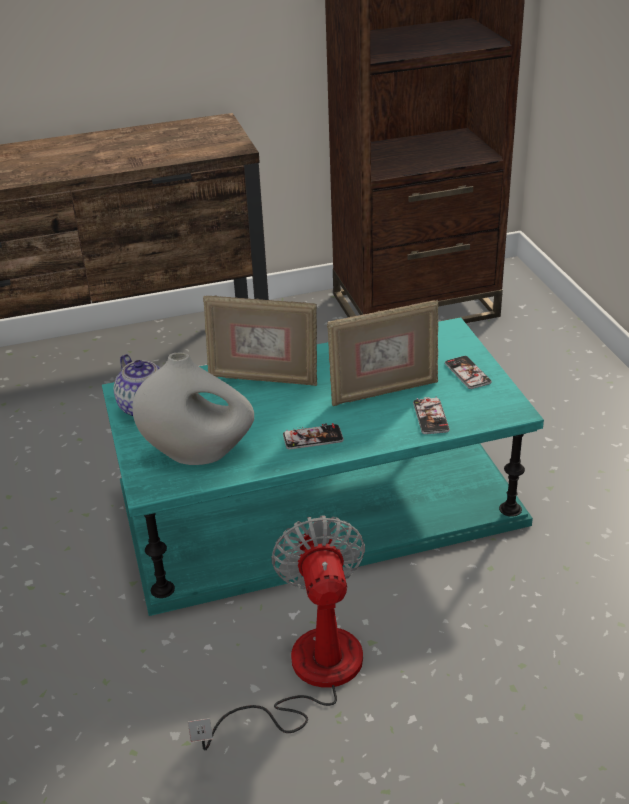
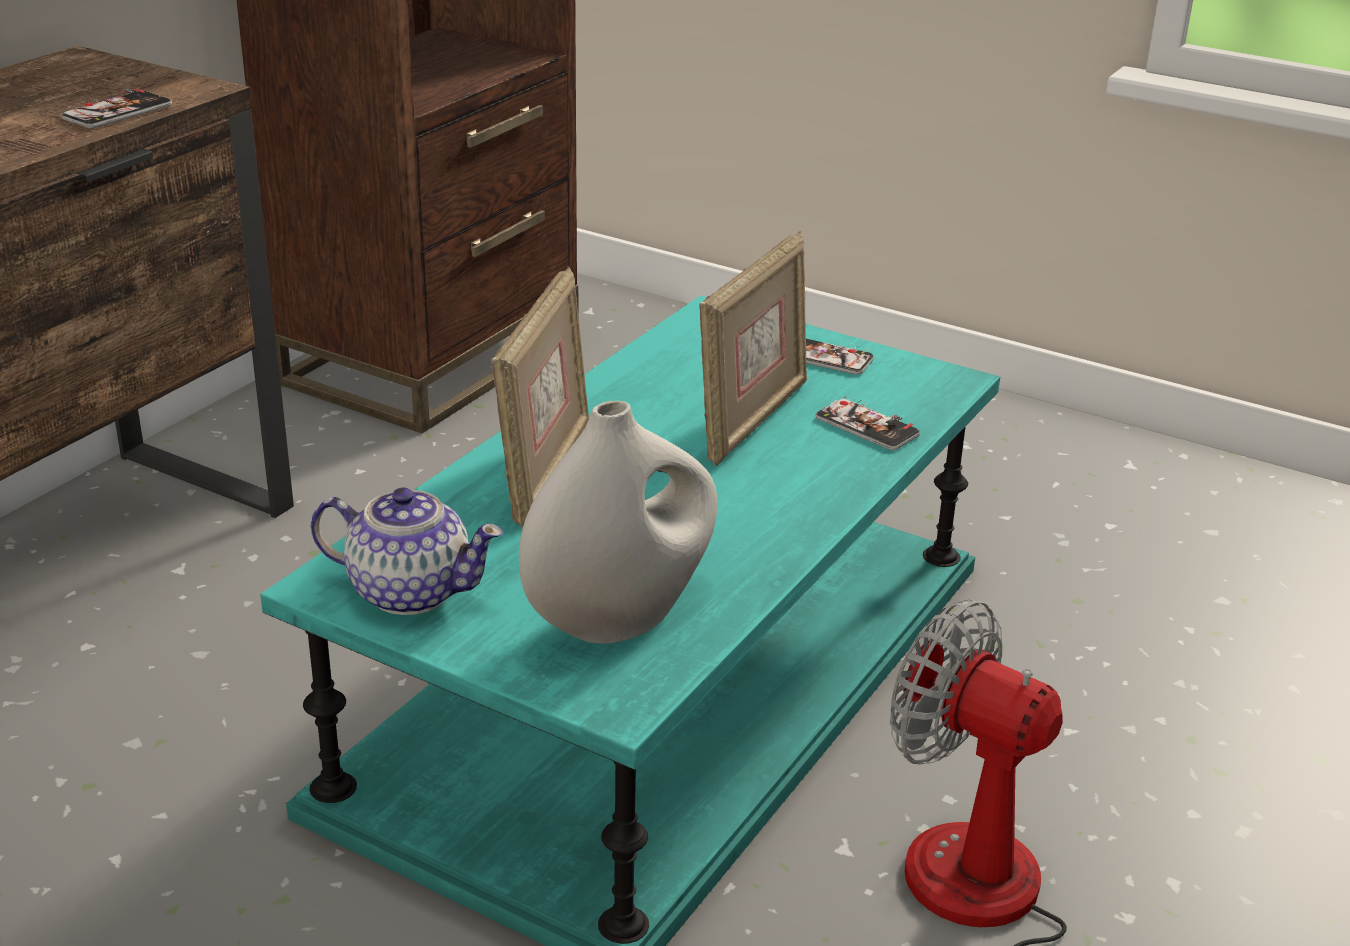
camera: 45 degrees left, 5 degrees down
picture frame [203,295,317,386] -> picture frame turned 45 degrees counterclockwise [491,267,589,528]
phone [283,423,344,450] -> phone moved to [62,88,172,128]

